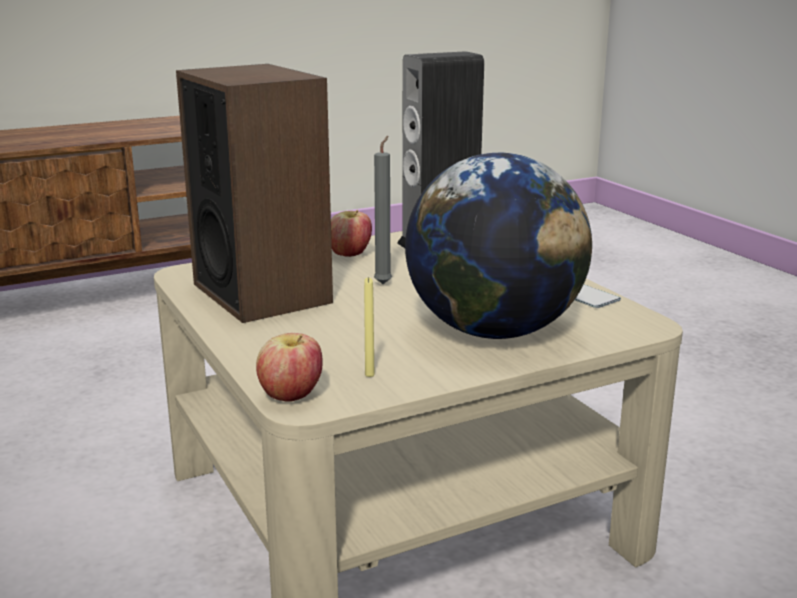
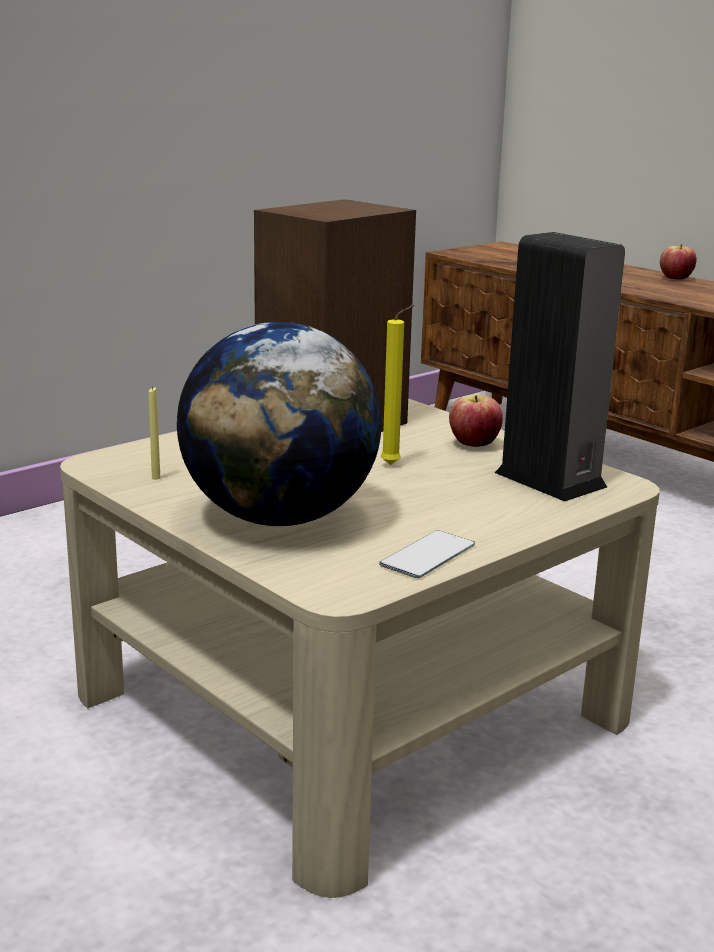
camera: 75 degrees right, 0 degrees up
apple [256,333,322,402] -> apple moved to [660,244,697,280]
grey candle [374,136,392,284] -> yellow candle [381,305,414,465]

